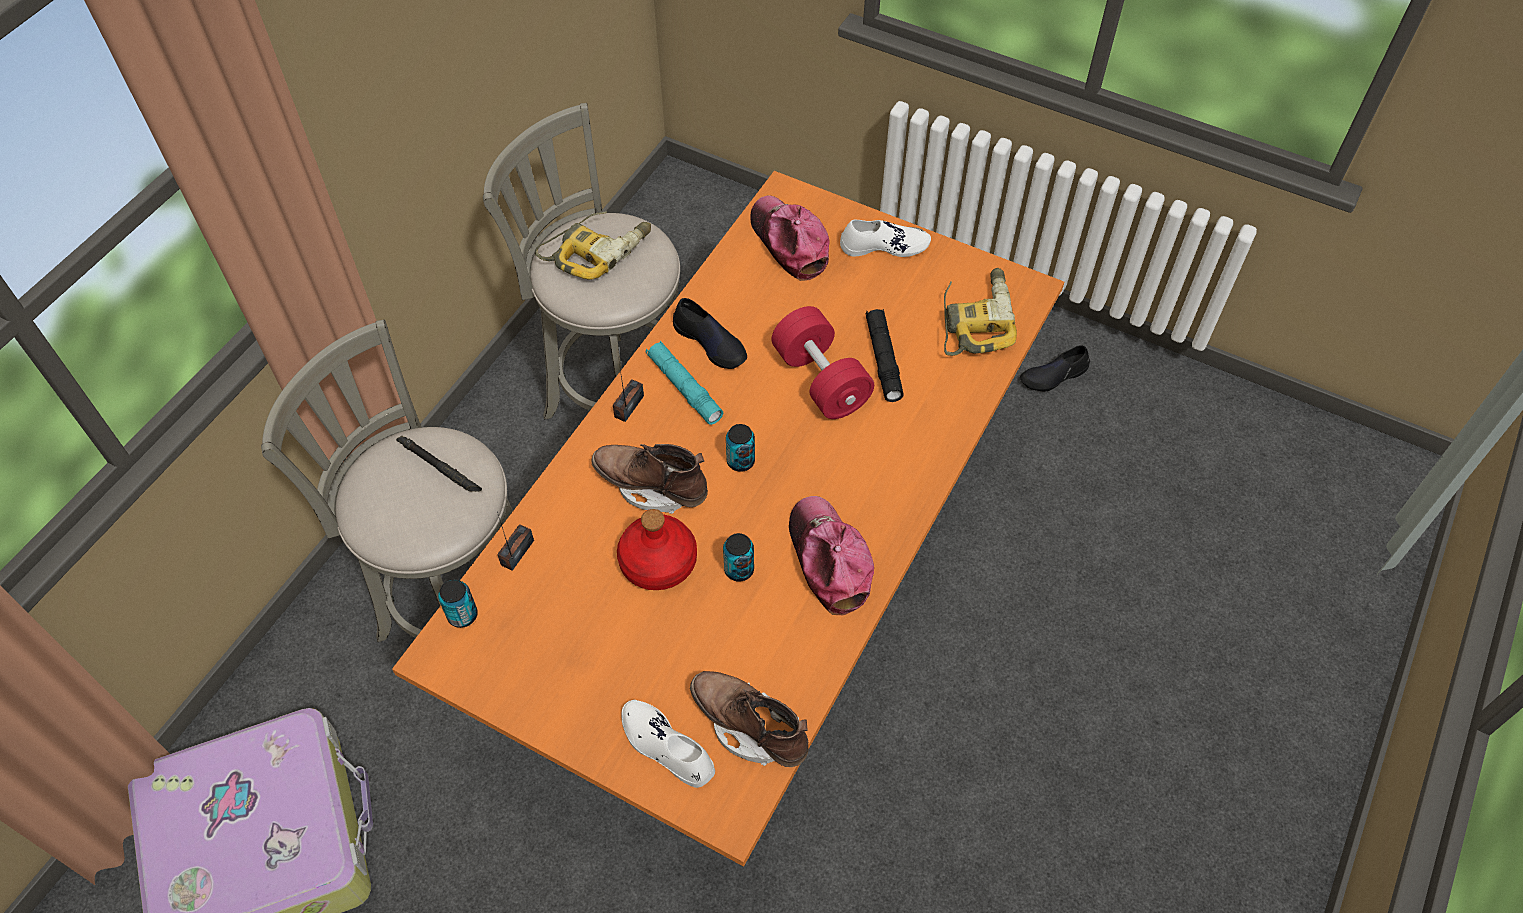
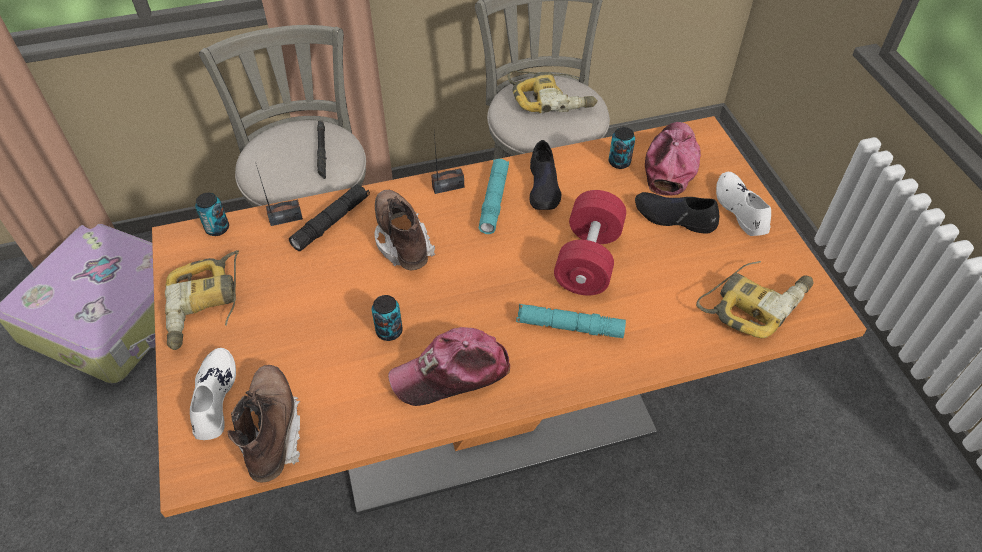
camera: 45 degrees right, 5 degrees down
red bottle [617,509,697,590] -> none
can [726,424,755,472] -> can moved to [609,127,635,169]
cap [789,496,874,615] -> cap turned 135 degrees counterclockwise [388,327,510,406]
white shoe [840,220,931,257] -> white shoe turned 150 degrees counterclockwise [716,172,771,236]
black flashlight [866,309,904,402] -> black flashlight moved to [289,183,370,251]
black shoe [1020,345,1090,391] -> black shoe moved to [635,192,720,233]
none -> power drill [165,250,239,350]
none -> turquoise flashlight [516,304,626,338]

